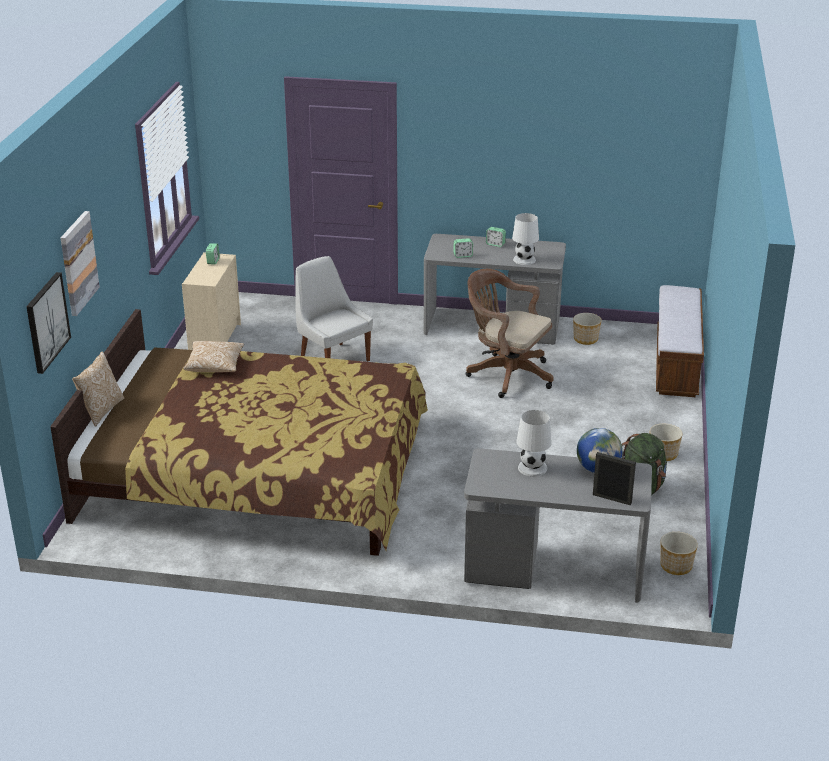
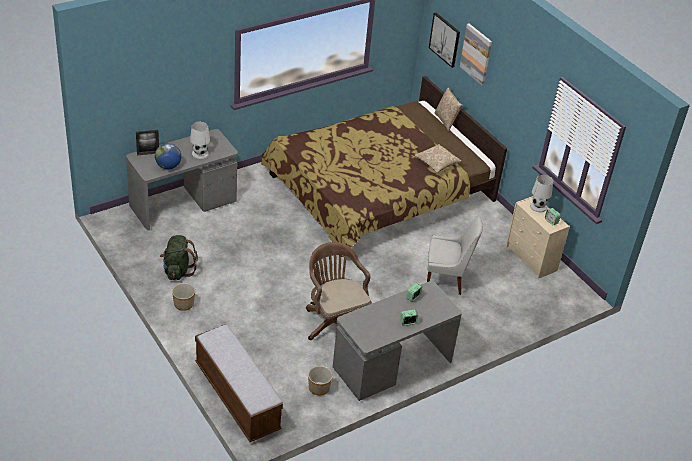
camera: 135 degrees right, 10 degrees up
brown office chair [466,269,554,398] -> brown office chair turned 105 degrees counterclockwise [306,242,372,340]
white table lamp [512,213,539,265] -> white table lamp moved to [530,175,553,212]
planter [661,532,698,575] -> none

